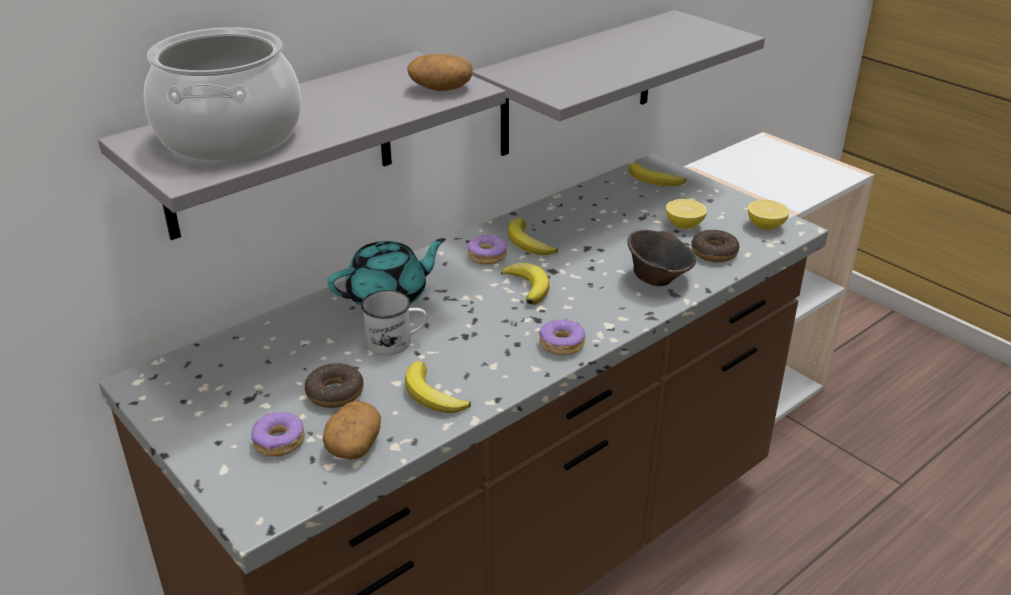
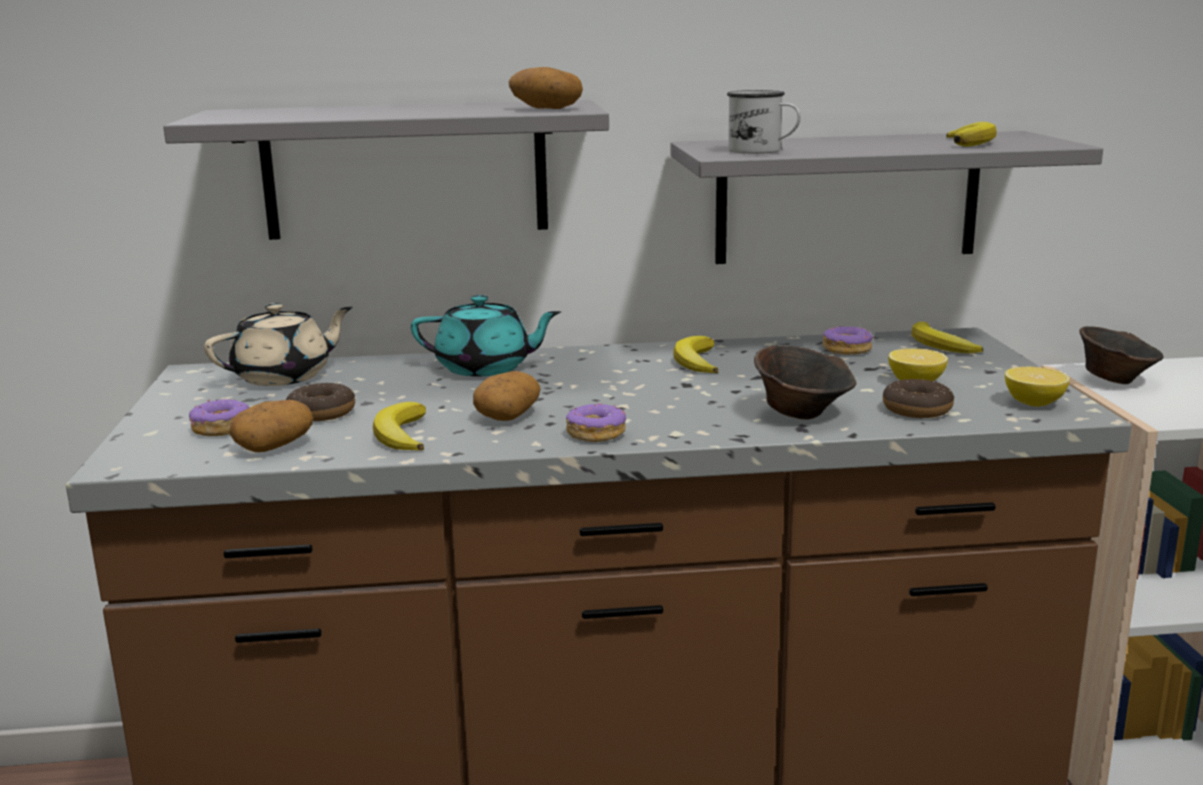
camera: 35 degrees right, 15 degrees down
cooking pot [144,27,301,161] -> none
white mug [361,290,427,355] -> white mug moved to [727,90,801,154]
donut [467,235,507,264] -> donut moved to [823,326,873,355]
banana [501,263,550,305] -> banana moved to [946,122,997,147]
none -> beige teapot [204,303,353,386]
none -> potato [473,371,541,421]
none -> brown bowl [1079,326,1164,384]

